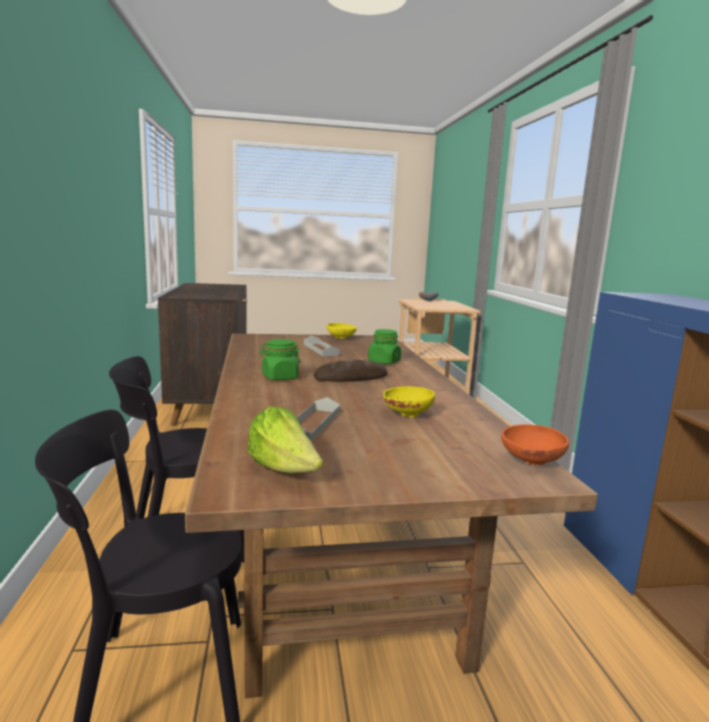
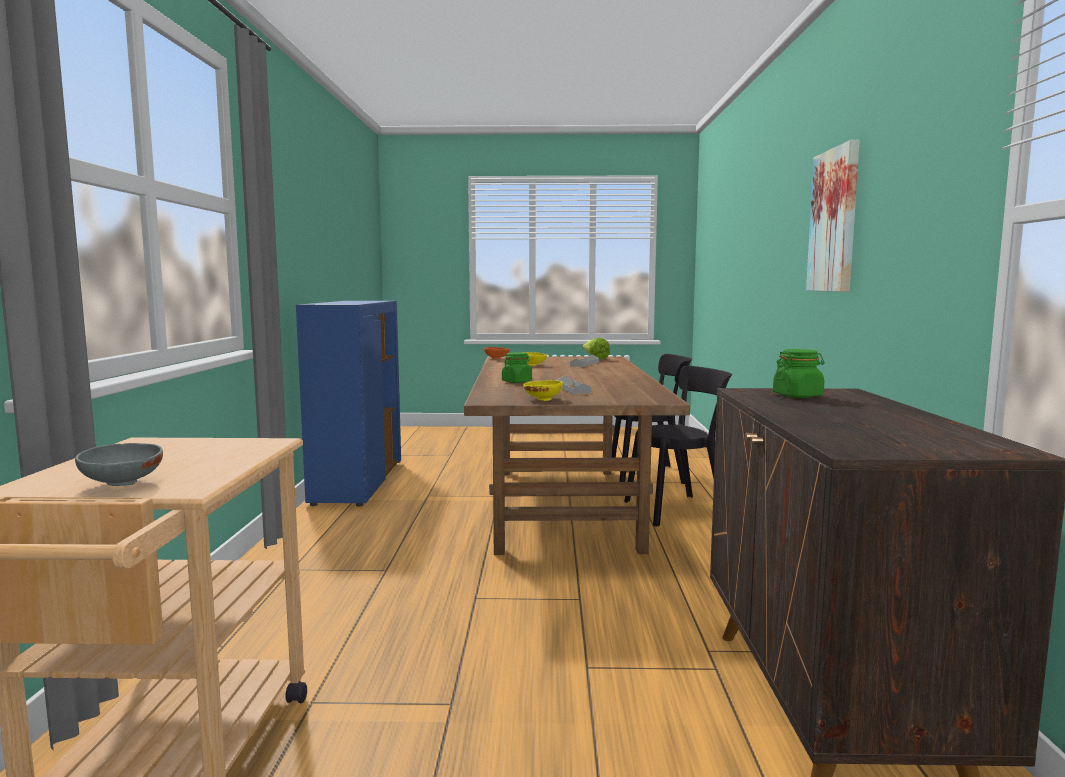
camera: 170 degrees left, 5 degrees down
green jar [259,339,301,380] -> green jar moved to [773,349,824,398]
bread [314,360,388,382] -> none
none -> picture [806,140,860,292]

